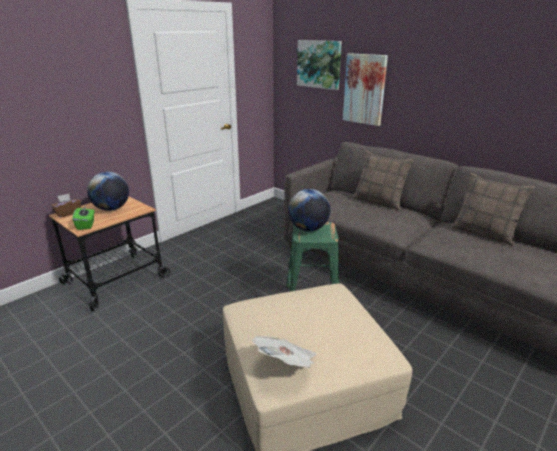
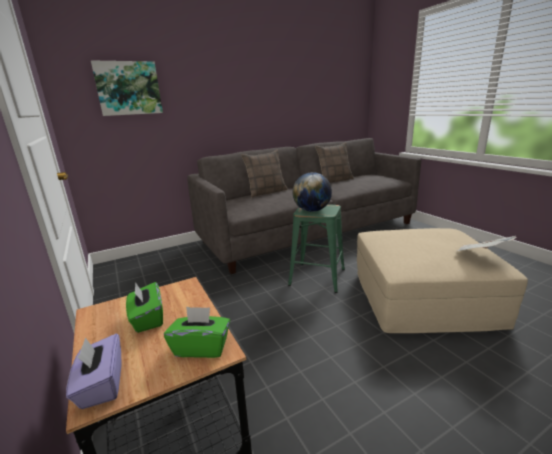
camera: 70 degrees left, 5 degrees down
brown tissue box [51,194,81,218] -> purple tissue box [66,334,121,409]
globe [87,172,129,211] -> green tissue box [126,282,163,333]
picture [343,53,388,126] -> none

